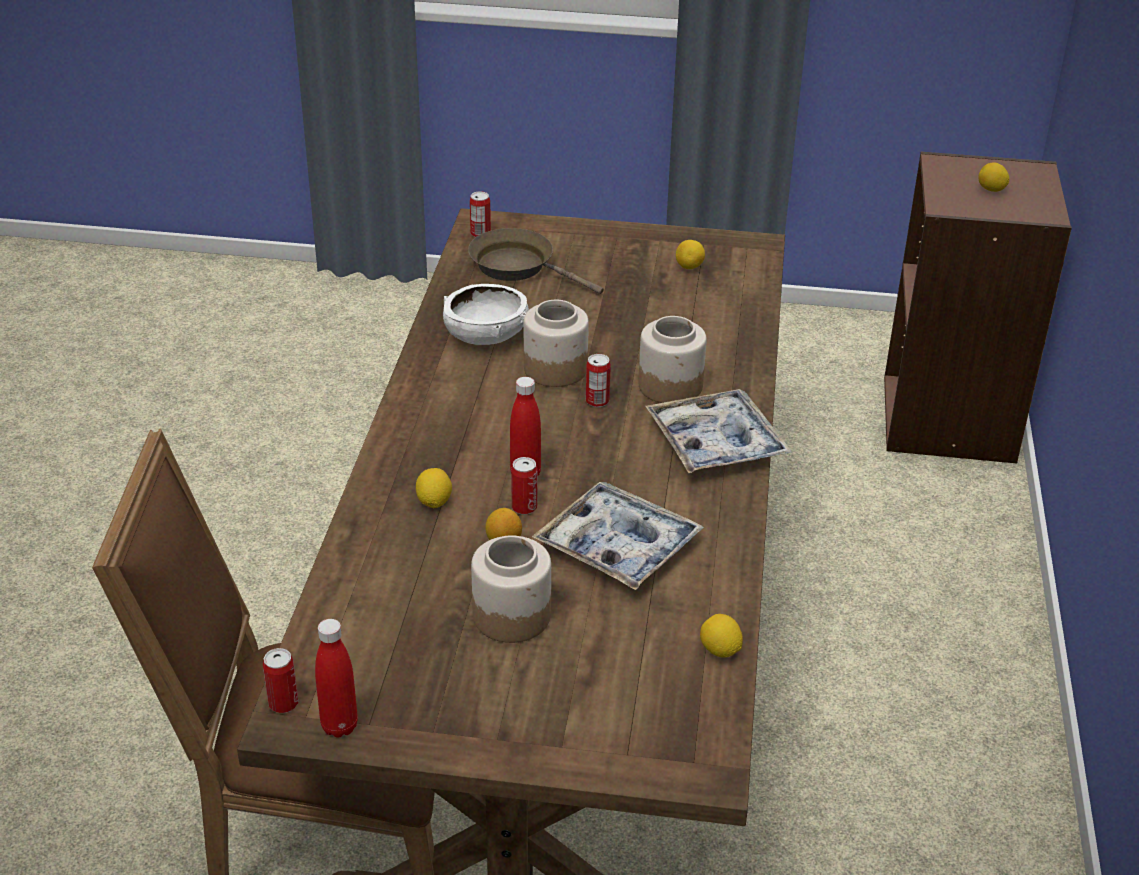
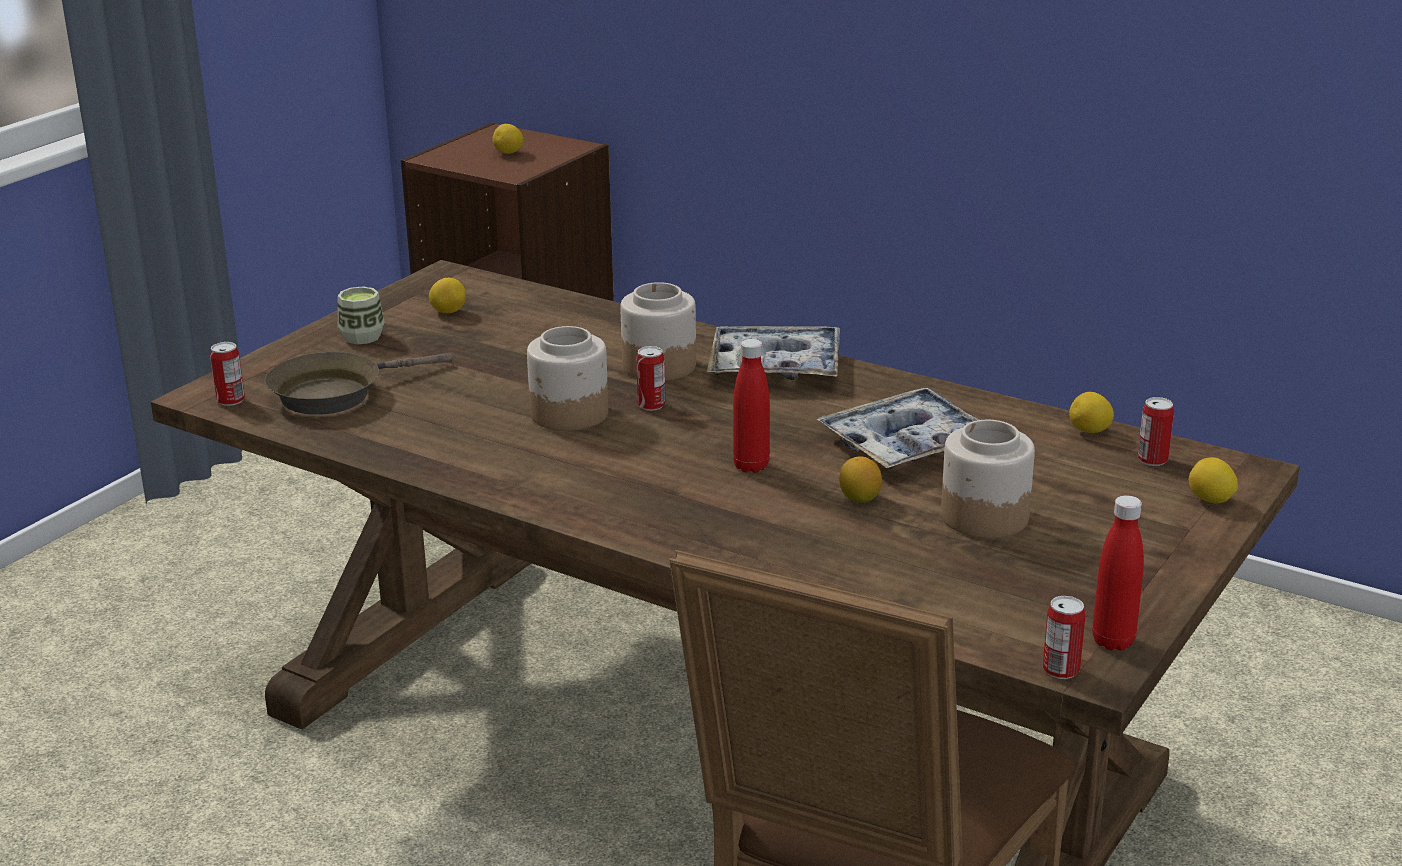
camera: 65 degrees left, 10 degrees down
lemon [416,468,452,508] -> lemon moved to [1189,457,1238,503]
white bowl [443,284,529,345] -> none
can [511,457,538,515] -> can moved to [1138,397,1174,466]
none -> cup [337,287,385,344]

